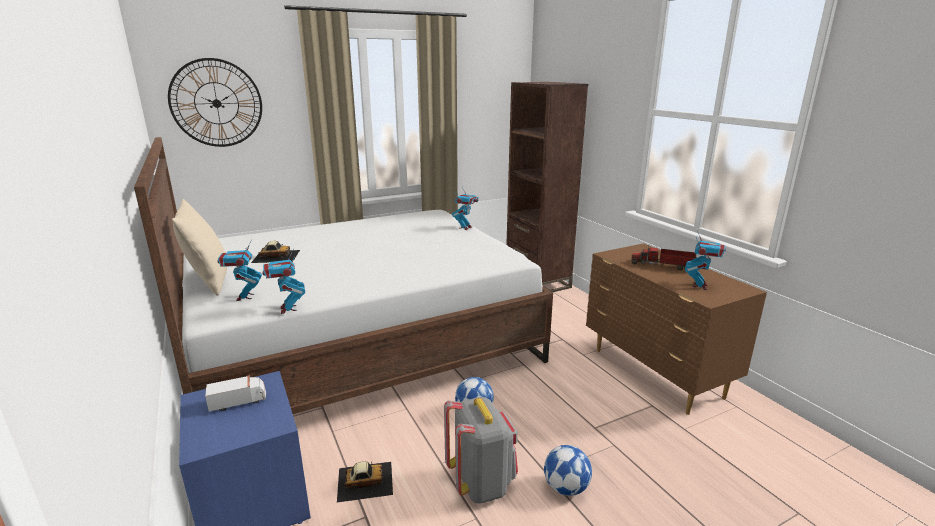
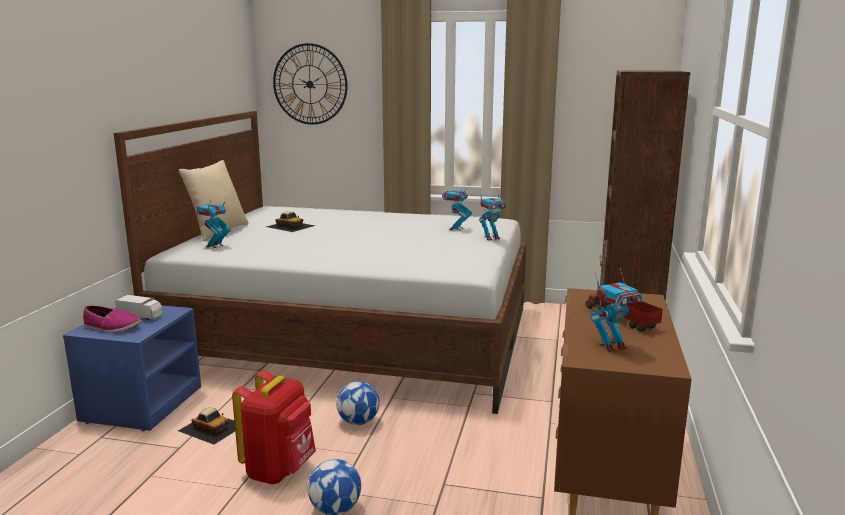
camera: 40 degrees right, 5 degrees down
toy robot [262,248,305,314] -> toy robot moved to [442,184,472,230]
grey backpack [444,397,518,503] -> red backpack [232,370,316,484]
none -> shoe [83,305,141,332]

